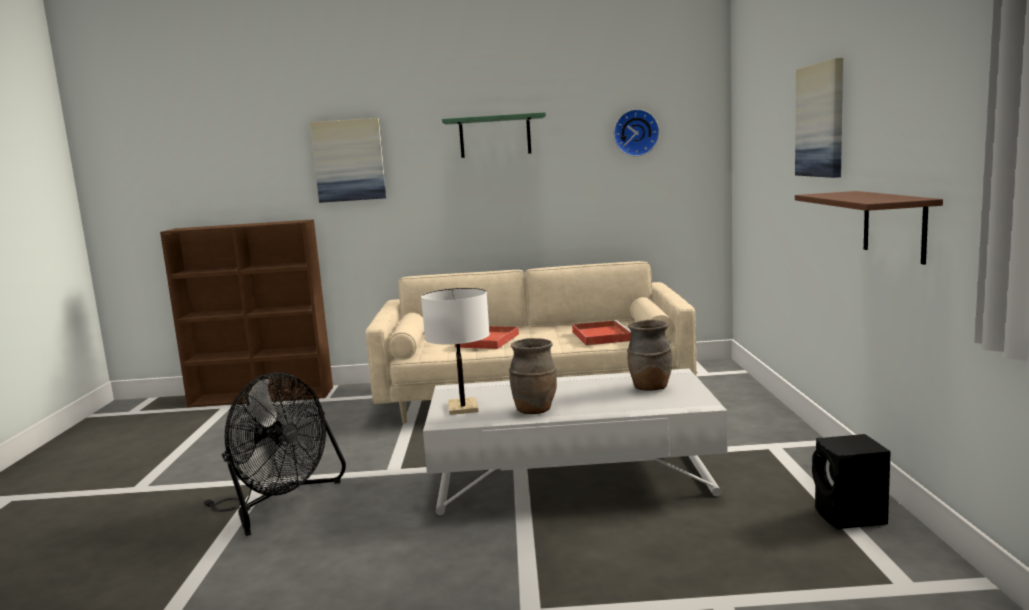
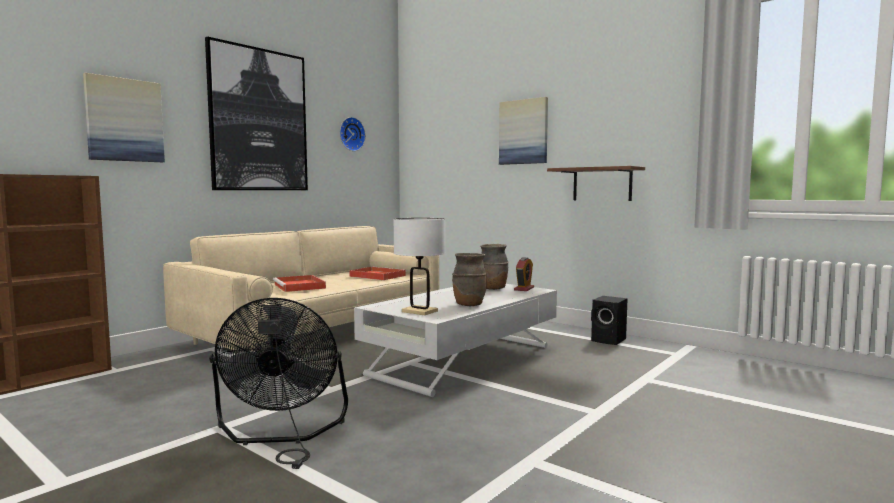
camera: 50 degrees left, 5 degrees down
black fan [204,372,346,536] -> black fan turned 75 degrees counterclockwise [209,298,348,469]
green shelf [442,112,546,158] -> picture [205,37,308,190]
none -> alarm clock [514,257,534,291]

